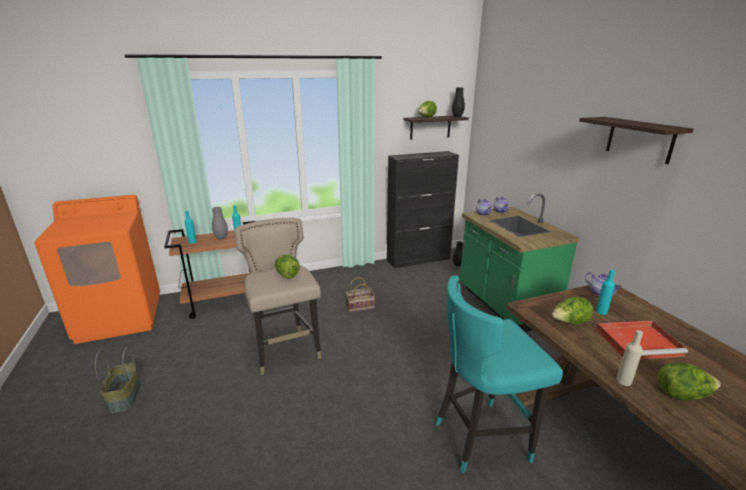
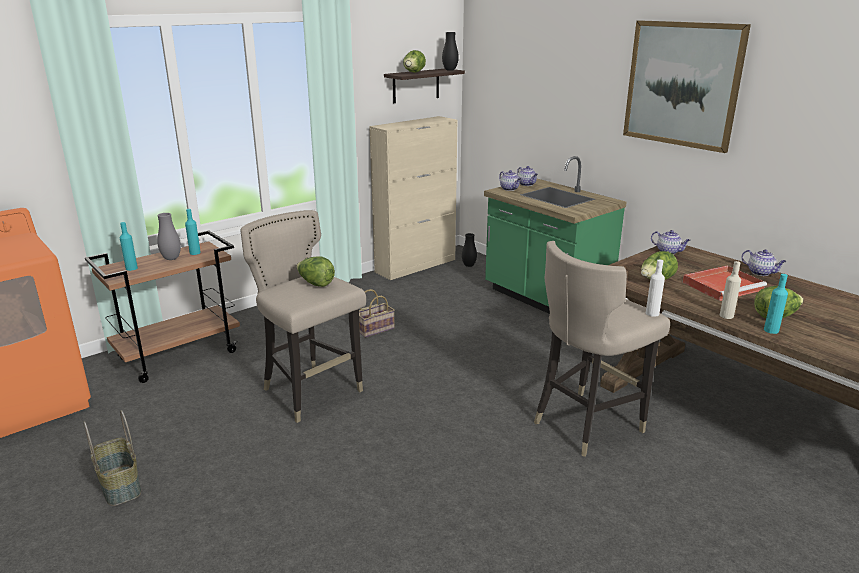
camera: 20 degrees left, 0 degrees up
black cabinet [387,151,459,268] -> beige cabinet [369,116,458,280]
turquoise stool [436,276,563,473] -> beige stool [534,241,670,457]
shelf [579,117,694,164] -> picture [623,20,751,153]
turquoise bottle [596,269,615,315] -> turquoise bottle moved to [764,274,788,334]
none -> white bottle [646,260,665,317]
none -> teapot [742,249,787,276]

